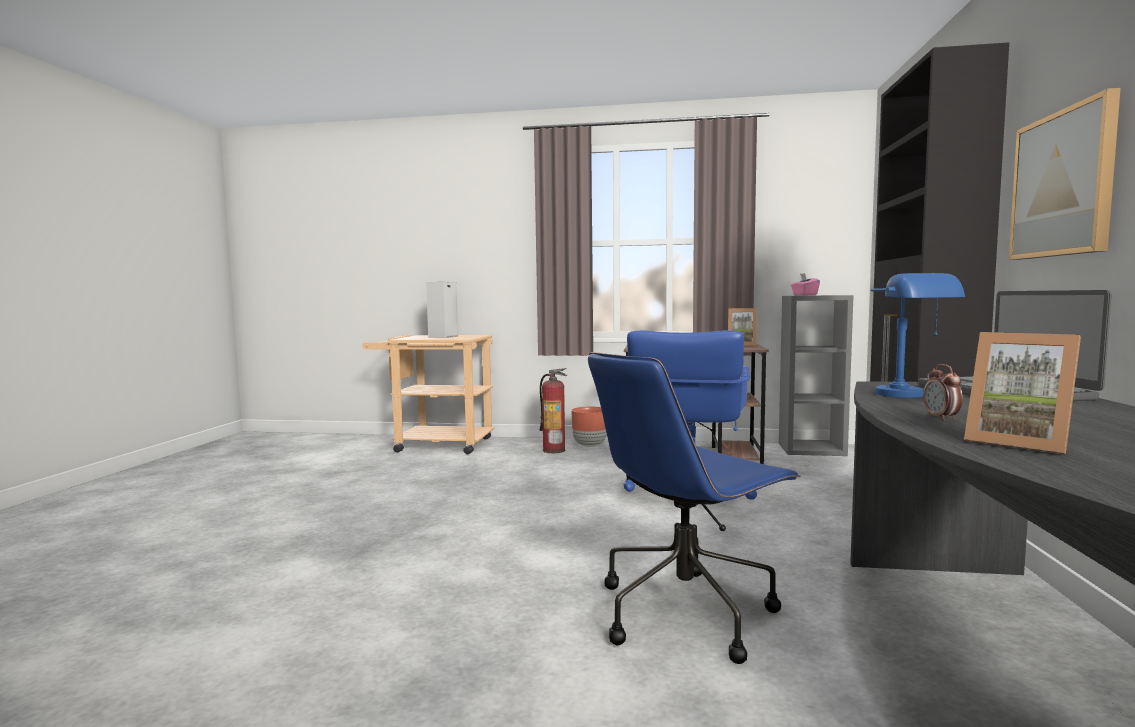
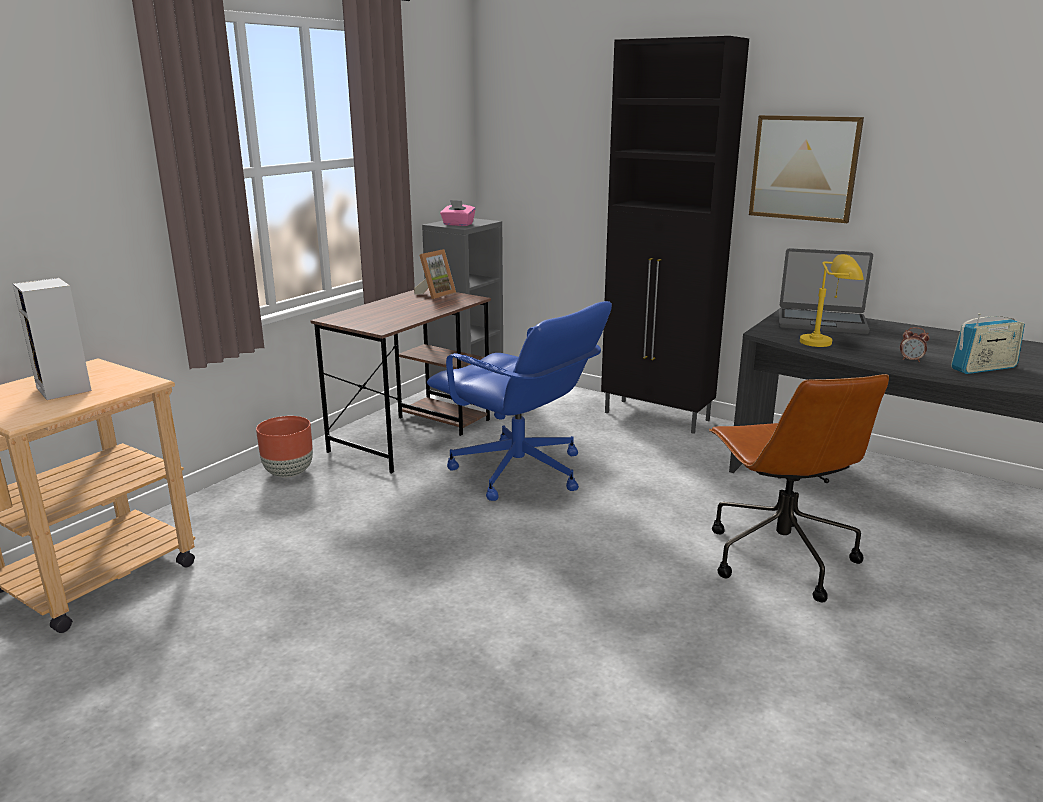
camera: 65 degrees left, 15 degrees up
fire extinguisher [540,368,567,453] -> none
blue office chair [588,352,800,664] -> brown office chair [709,374,889,603]
blue table lamp [870,273,965,398] -> yellow table lamp [800,254,864,347]
picture frame [964,332,1081,454] -> radio [951,313,1025,374]

